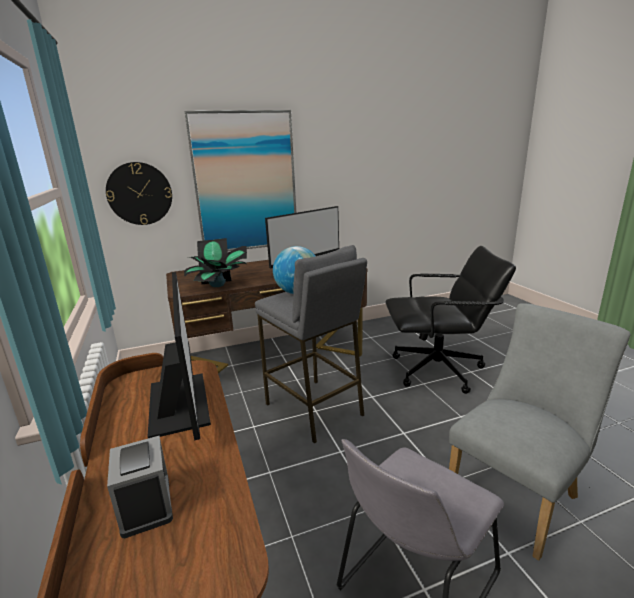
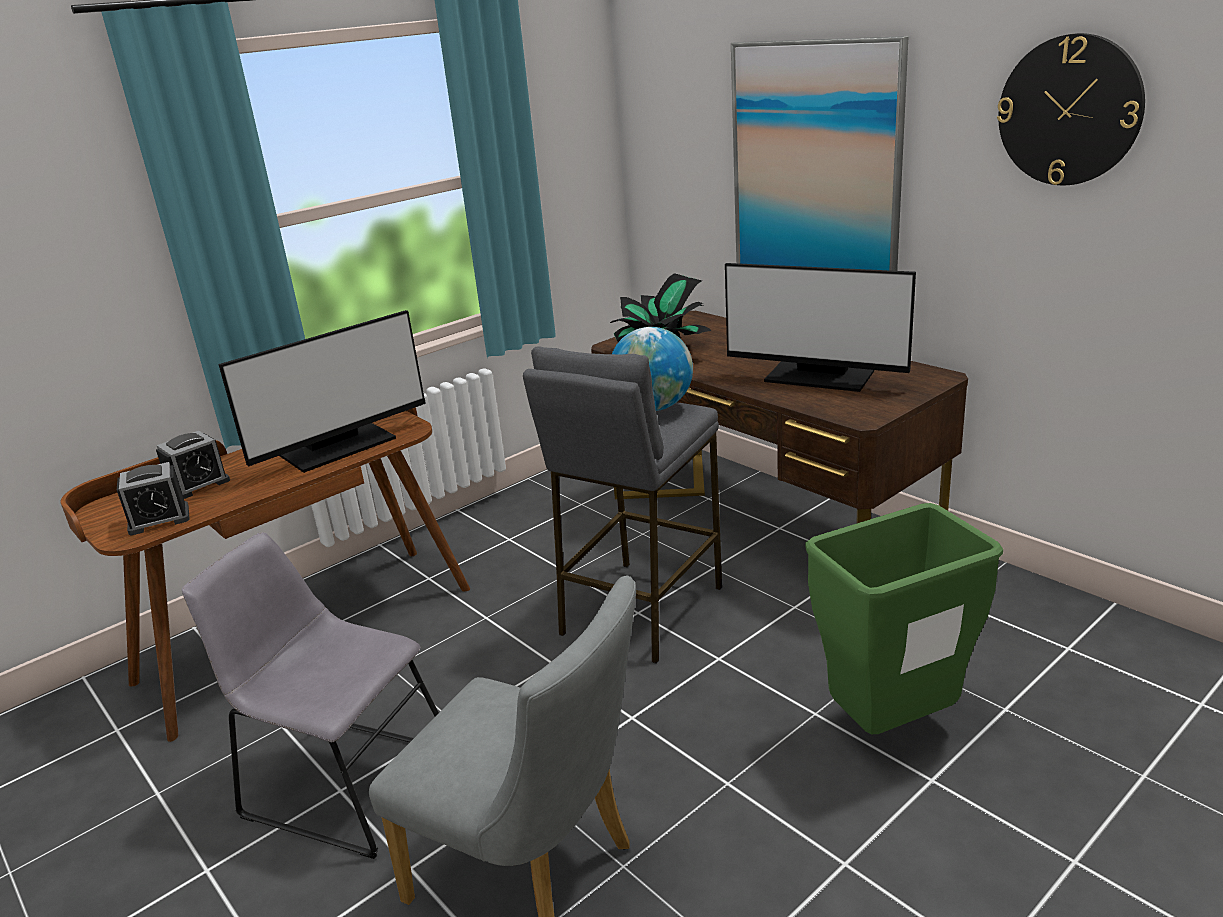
camera: 70 degrees right, 5 degrees up
wall clock [106,162,172,225] -> wall clock moved to [997,33,1145,185]
black office chair [386,246,516,394] -> green trash can [805,503,1003,734]
none -> alarm clock [117,462,190,535]

